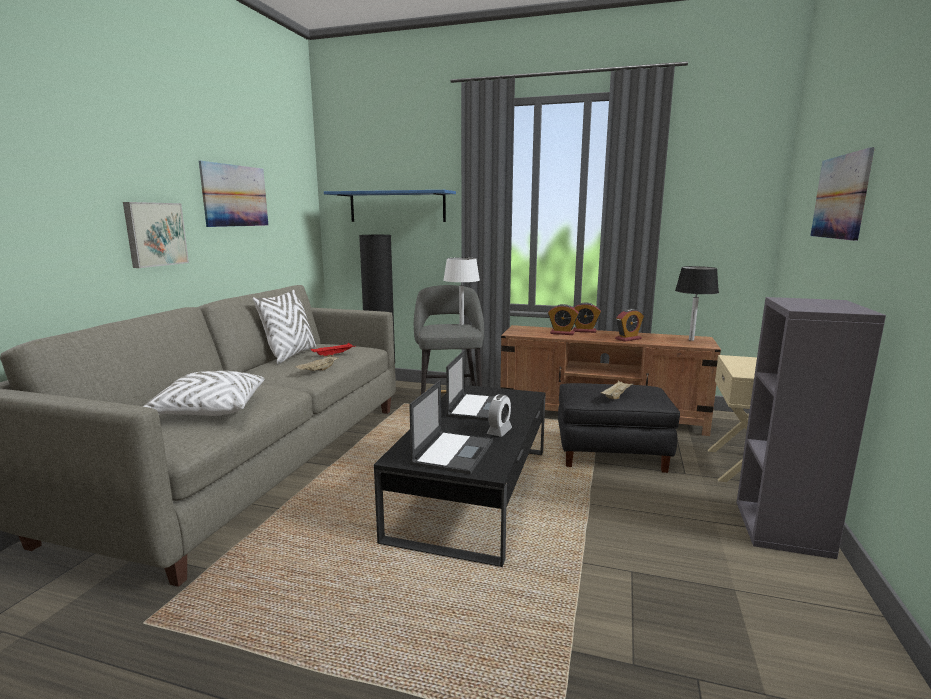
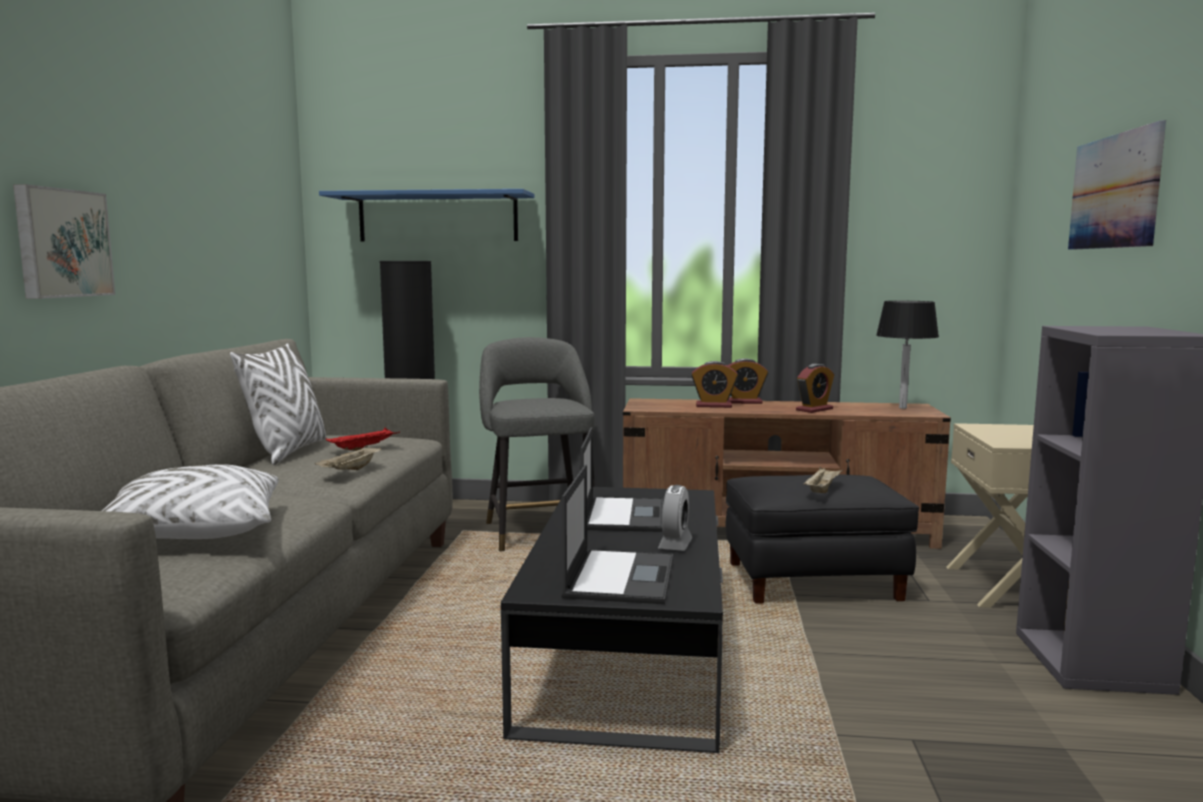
camera: 10 degrees left, 5 degrees down
picture [199,161,268,227] -> none
white table lamp [443,257,480,325] -> none

